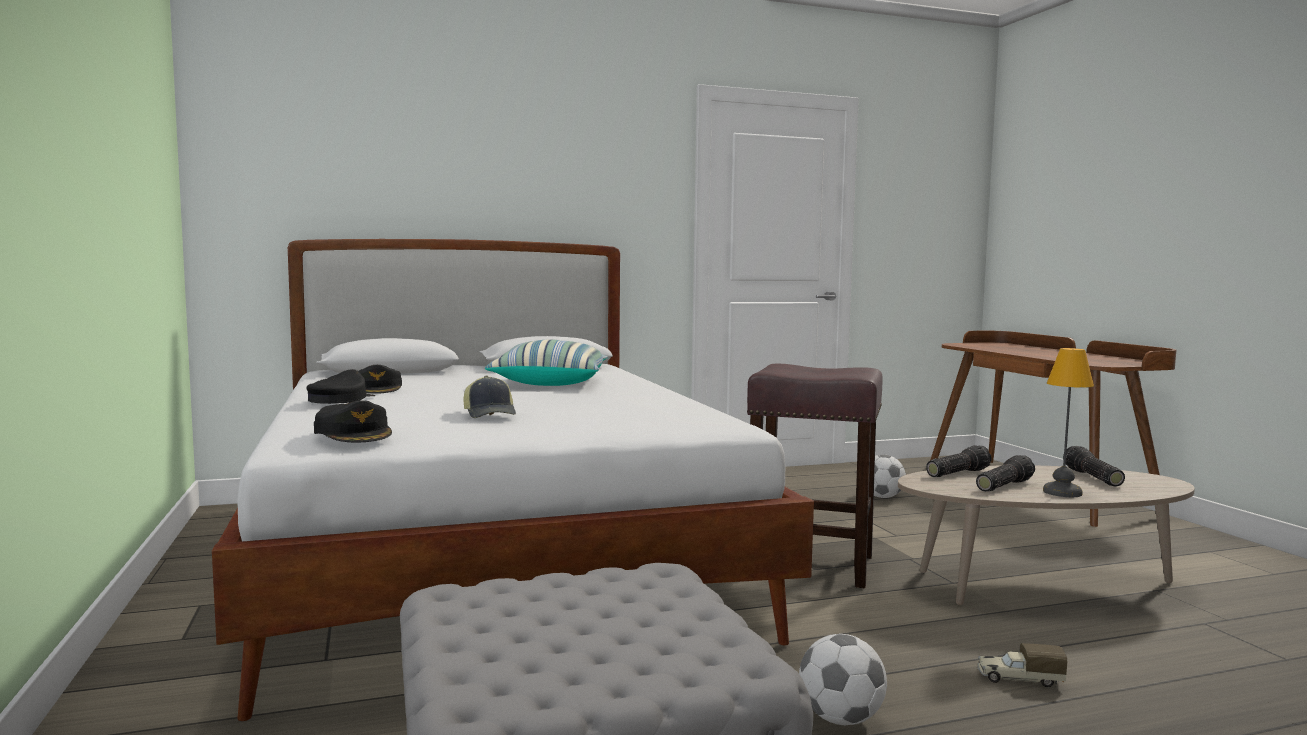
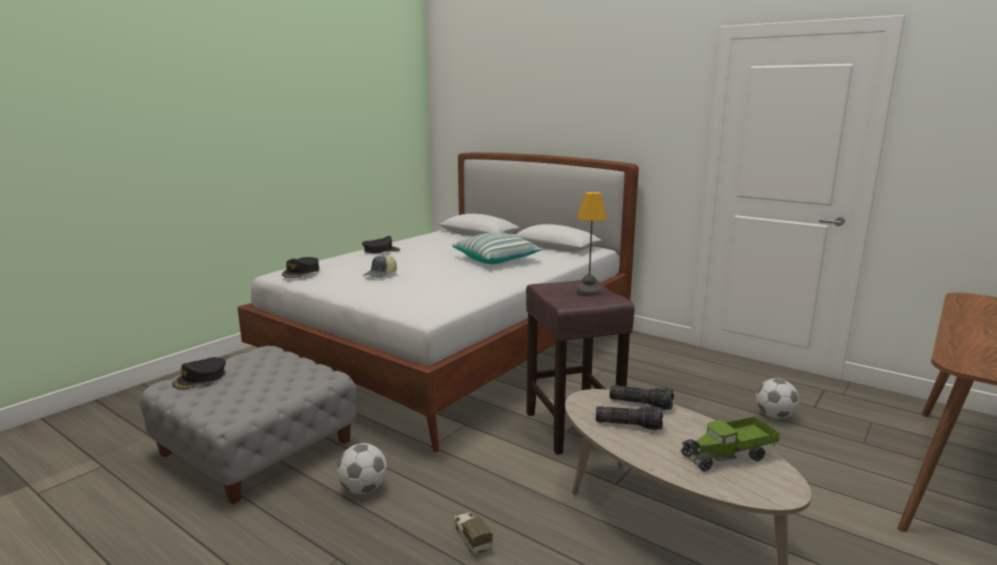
camera: 55 degrees right, 10 degrees up
black cap [358,365,402,394] -> black cap moved to [172,357,226,389]
table lamp [1043,348,1094,497] -> table lamp moved to [577,192,607,295]
flashlight [1063,446,1125,487] -> toy truck [680,416,780,472]

